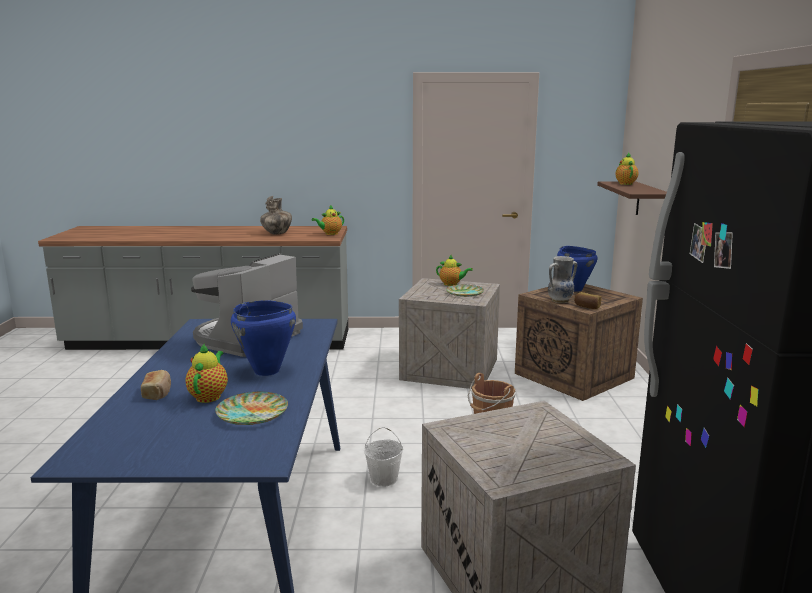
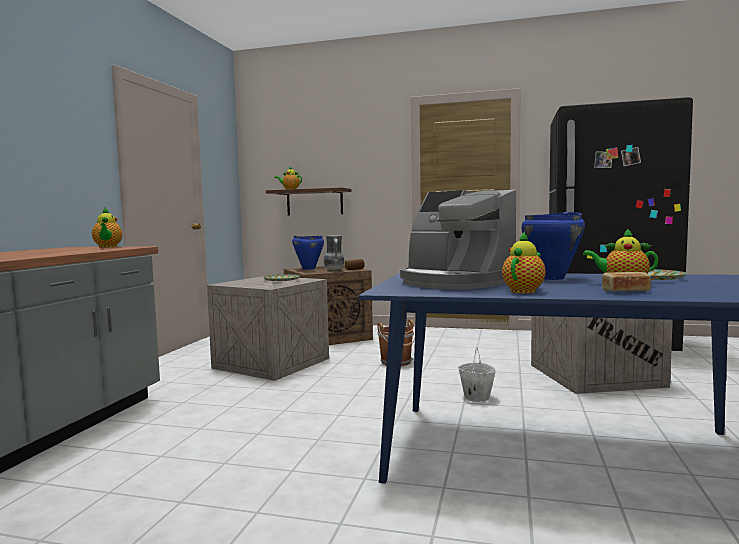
camera: 75 degrees left, 10 degrees down
vase [260,196,292,235] -> none
teapot [436,254,473,286] -> teapot moved to [502,232,546,293]

